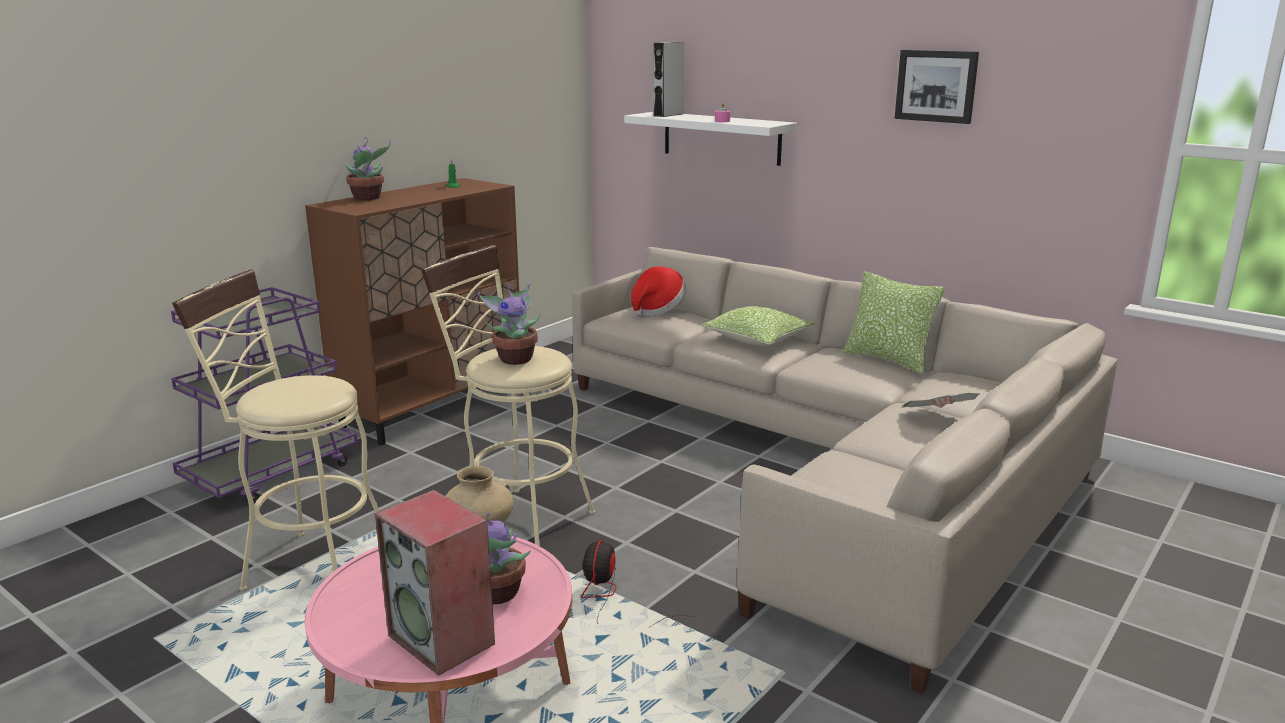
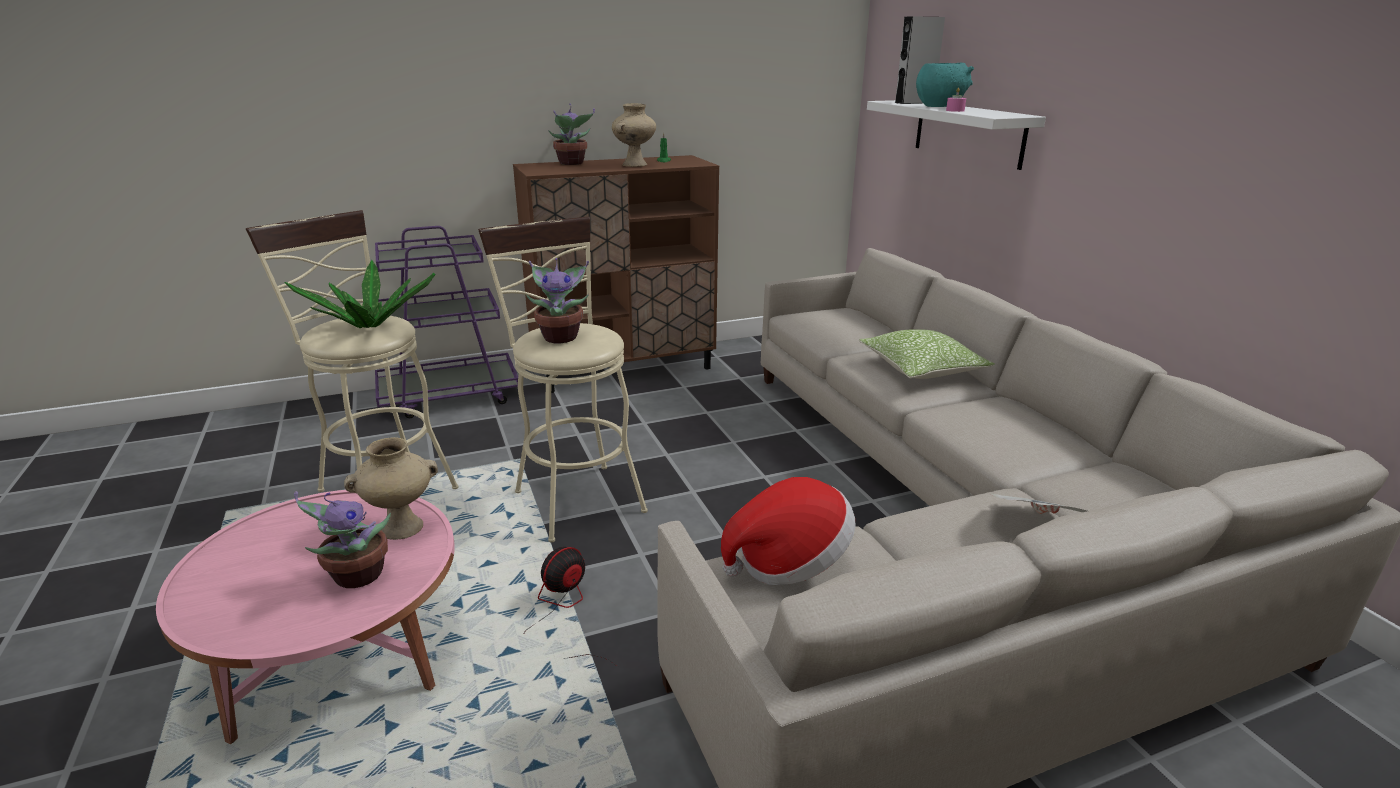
camera: 30 degrees right, 5 degrees up
speaker [375,490,495,676] -> none
hat [631,266,687,317] -> hat moved to [721,477,855,585]
pillow [843,271,945,374] -> none
picture [895,50,979,124] -> none
none -> potted plant [284,260,436,328]
none -> beige vase [612,103,656,167]
none -> turquoise bowl [916,62,974,107]

